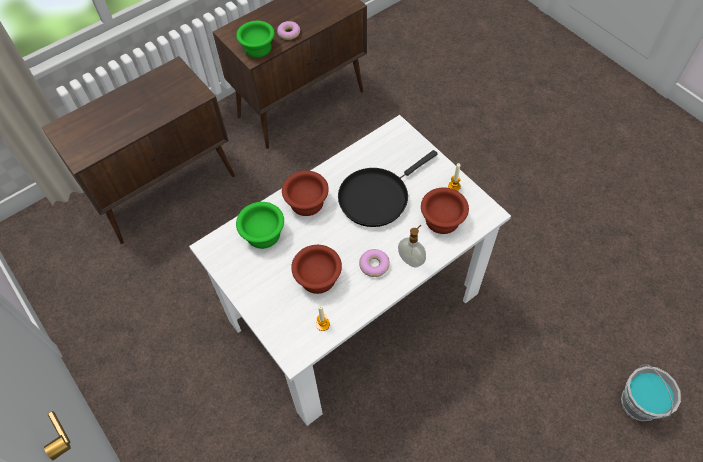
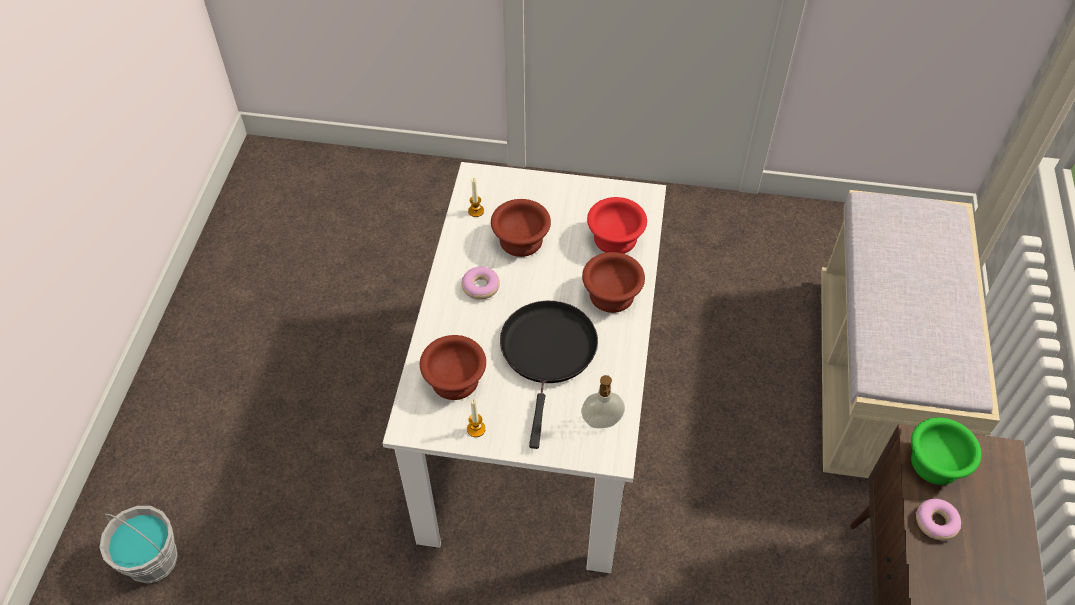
camera: 135 degrees right, 5 degrees down
brown cabinet [41,56,235,244] -> beige bench [821,190,1000,478]
green bowl [236,202,284,249] -> red bowl [587,197,647,254]
soap dispenser [398,225,426,267] -> soap dispenser moved to [581,375,625,428]

